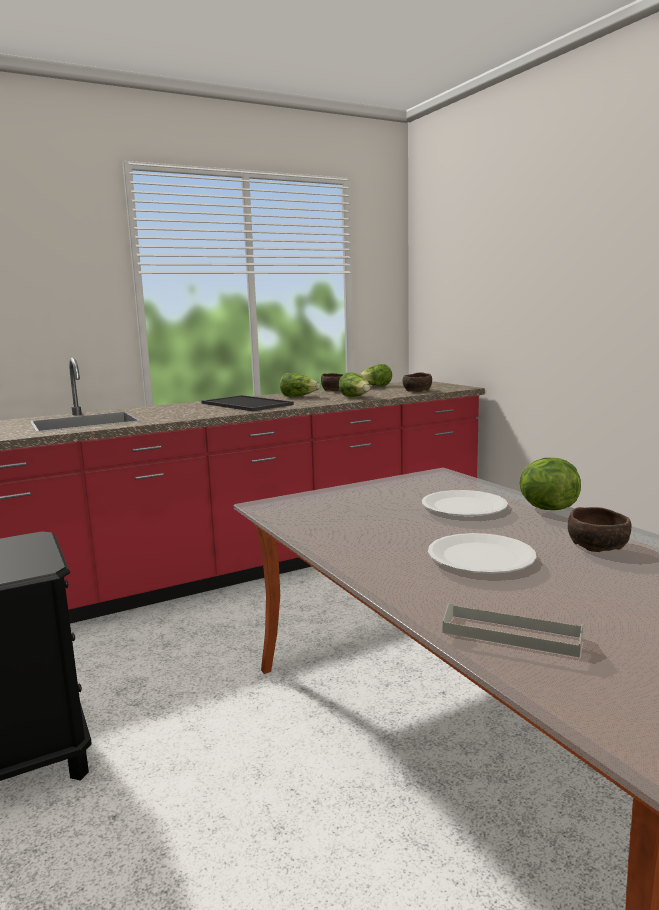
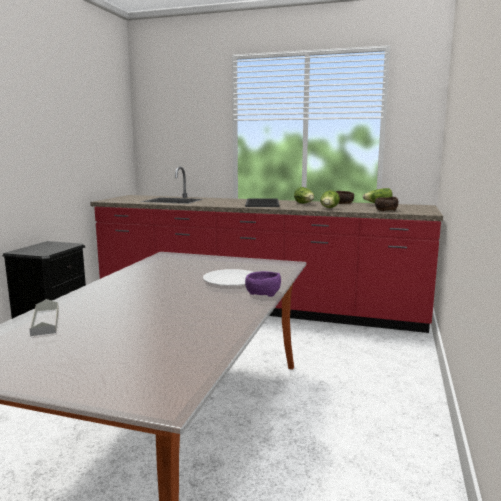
camera: 45 degrees right, 0 degrees up
white plate [428,533,537,574] -> none
lettuce [520,458,581,510] -> purple bowl [245,271,281,297]
brown bowl [568,507,632,552] -> none

